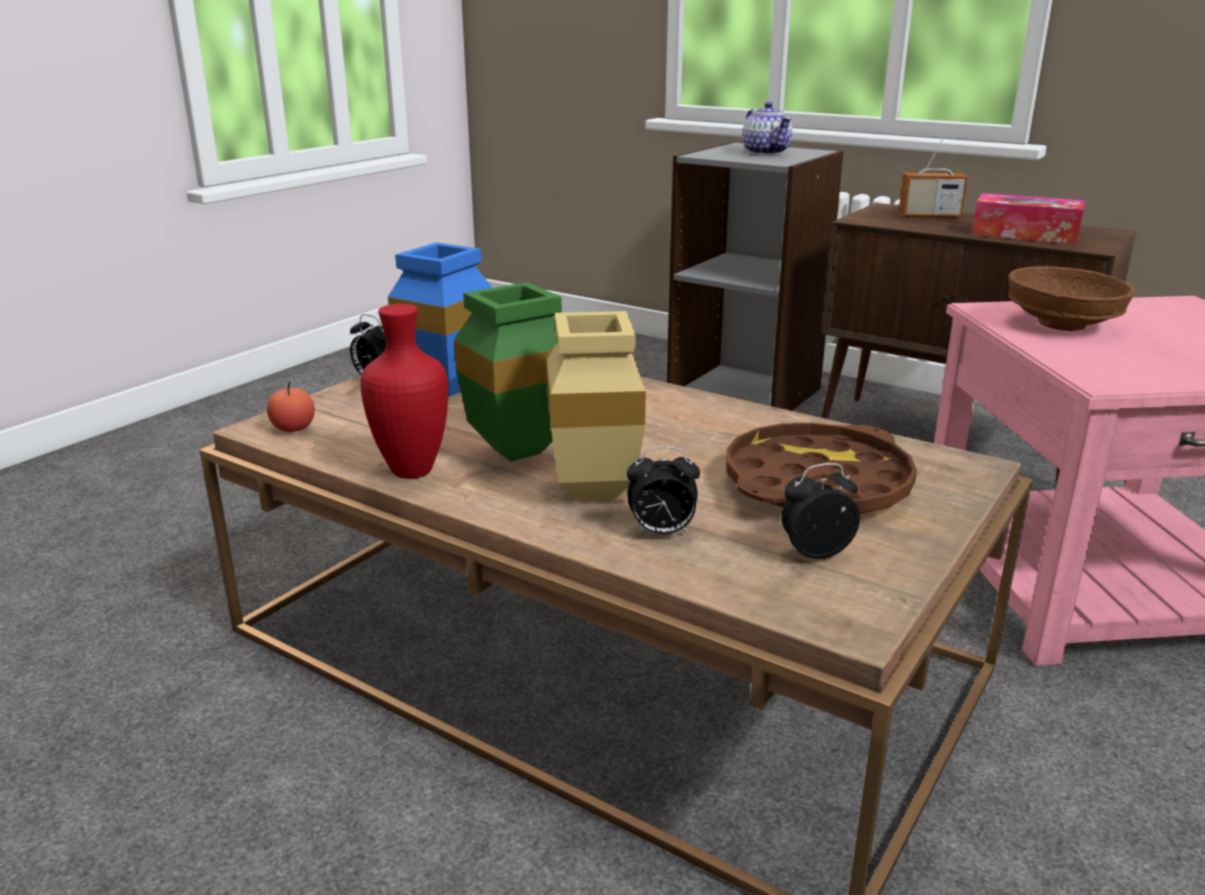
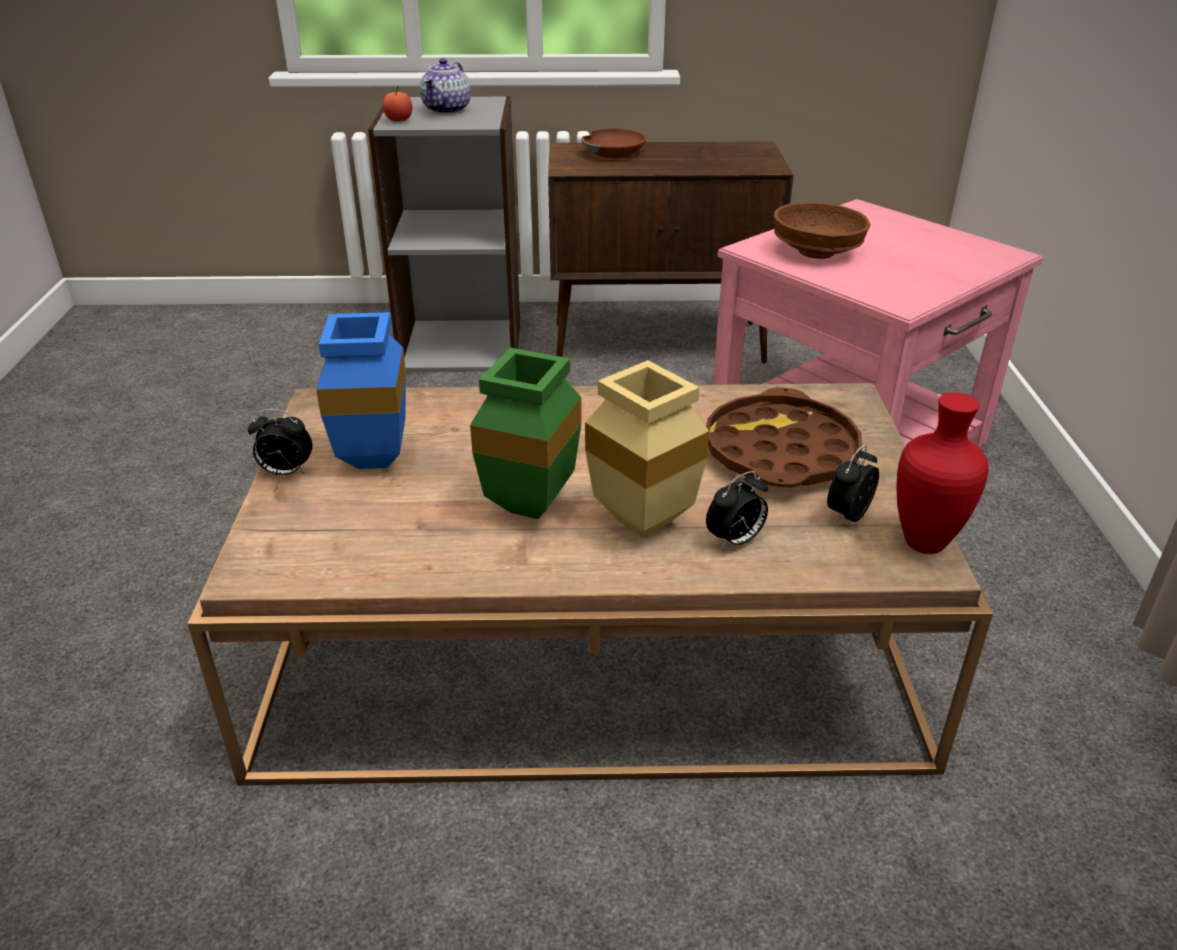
camera: 35 degrees left, 10 degrees up
apple [267,382,315,432] -> apple moved to [383,85,412,122]
red vase [360,304,448,479] -> red vase moved to [897,392,989,554]
teapot [742,102,792,155] -> teapot turned 75 degrees clockwise [420,58,471,114]
radio [899,126,968,218] -> brown bowl [581,129,646,158]
tissue box [972,193,1085,244] -> none

